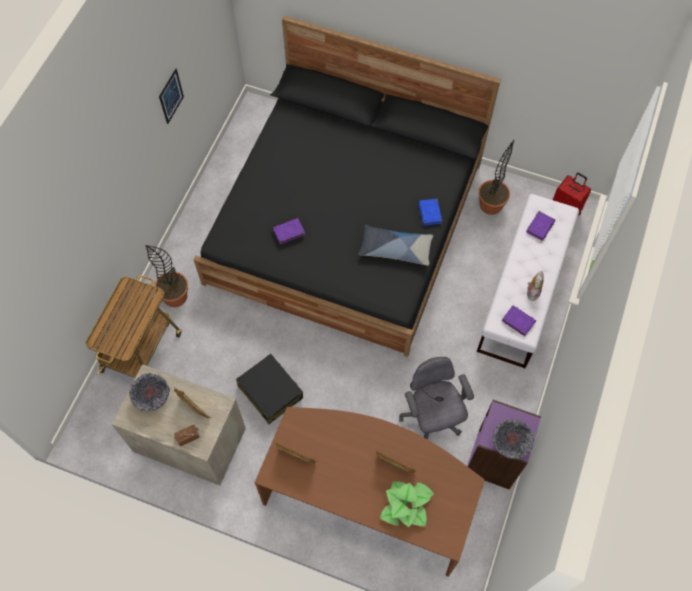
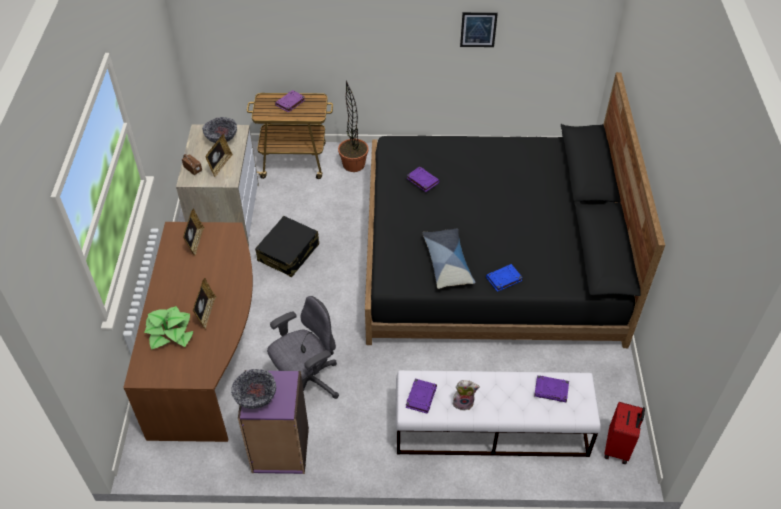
camera: 70 degrees right, 15 degrees down
potted plant [478,140,514,215] -> none
none -> purple book [275,90,305,113]

